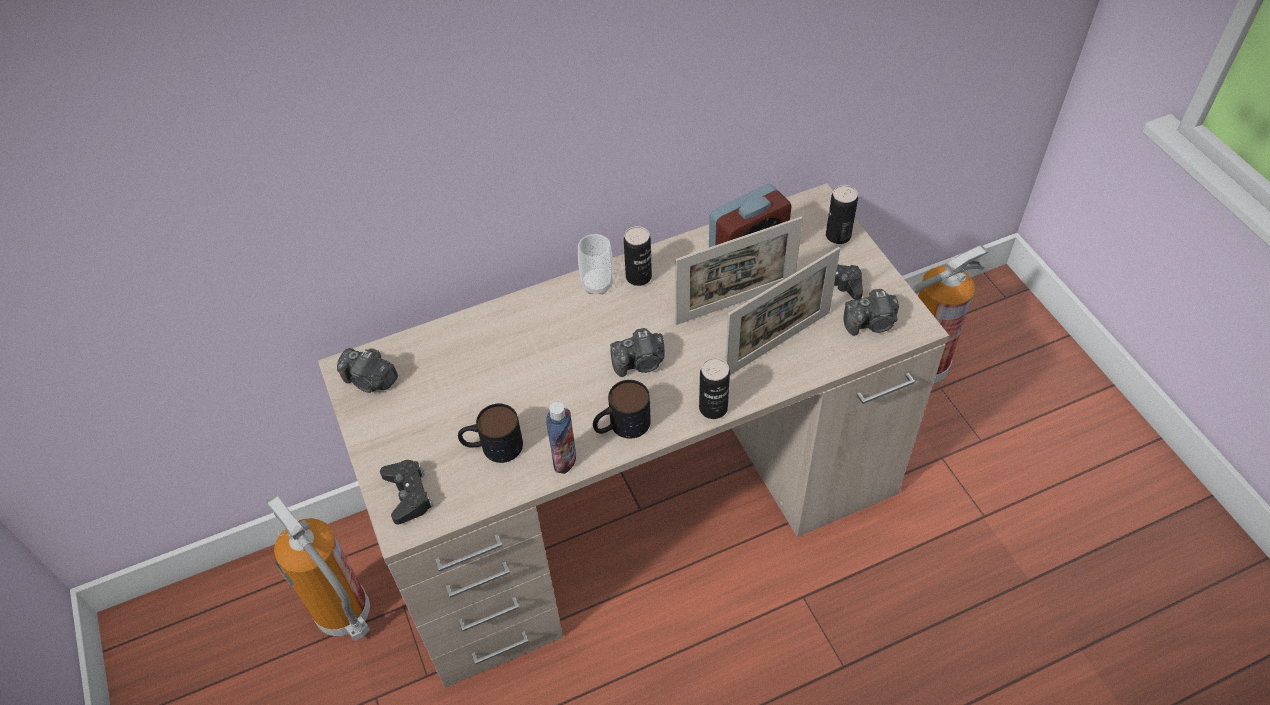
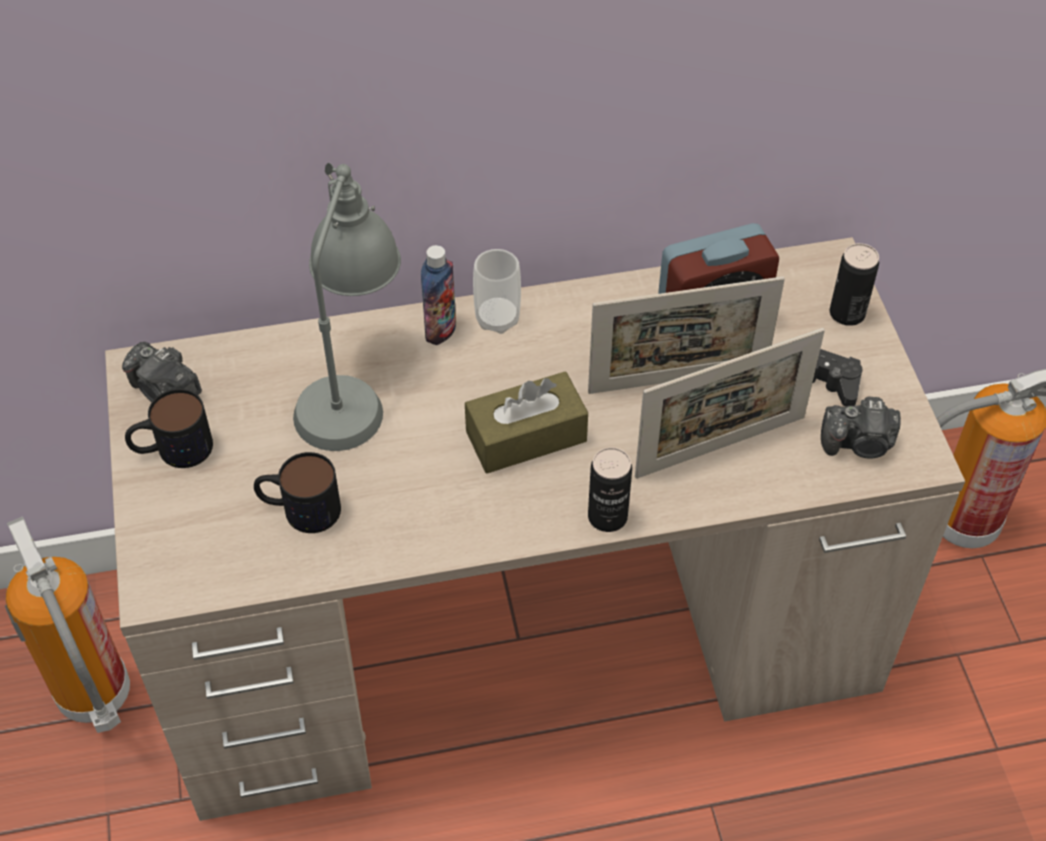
camera: 10 degrees right, 0 degrees up
black game controller [380,460,433,525] -> none
bottle [546,402,576,474] -> bottle moved to [421,245,456,345]
mug [593,380,651,439] -> mug moved to [125,389,213,468]
camera [610,328,665,377] -> brown tissue box [465,372,588,473]
can [624,226,652,286] -> none
none -> grey table lamp [293,163,401,451]

